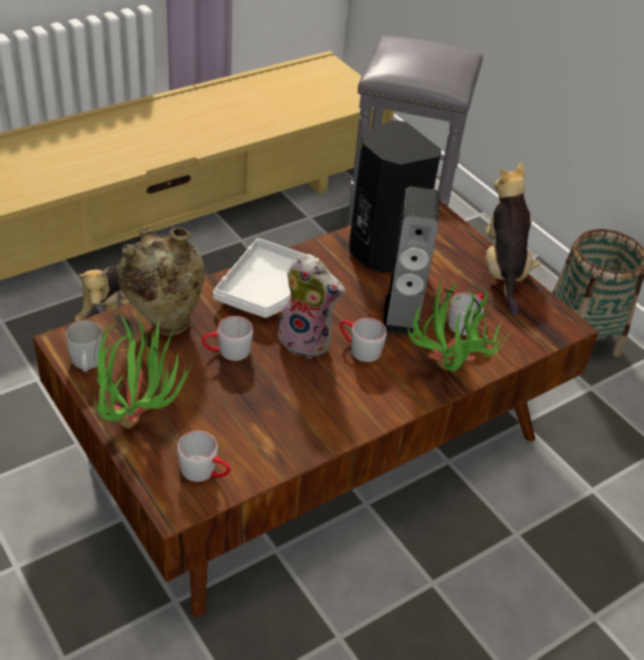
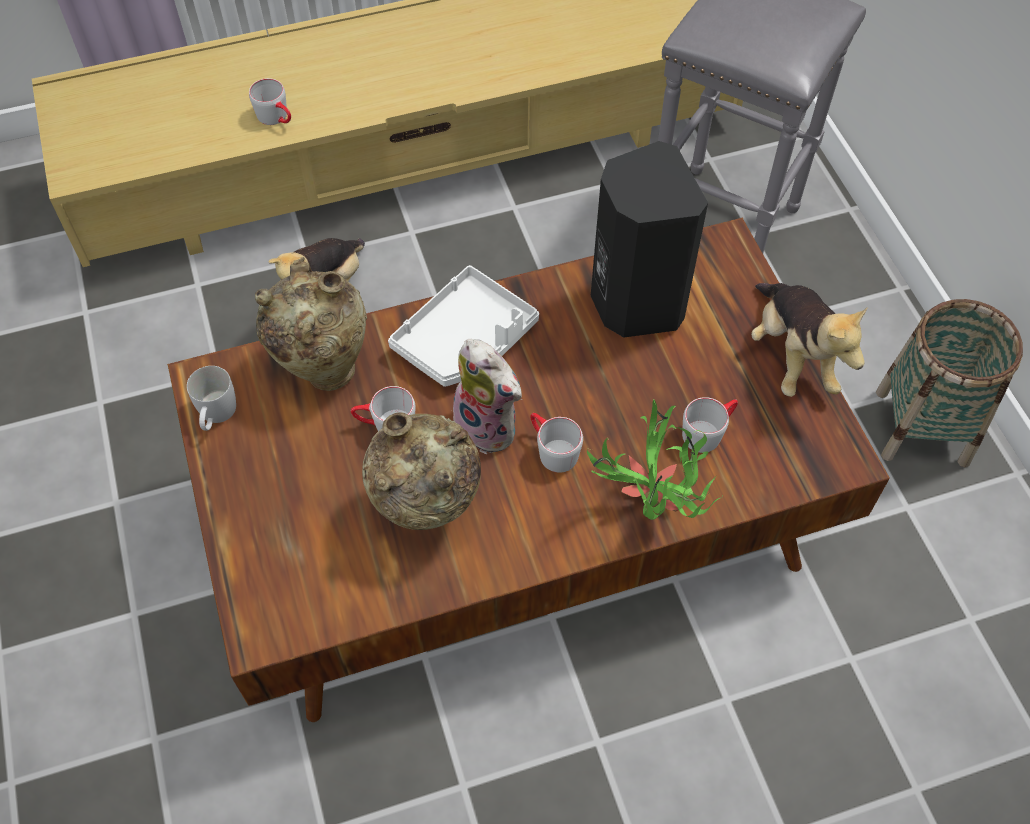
camera: 20 degrees right, 15 degrees up
potted plant [94,313,193,429] -> none
grey mug [177,431,231,482] -> grey mug moved to [249,78,291,125]
speaker [383,187,440,336] -> none
plush toy [485,163,541,315] -> plush toy turned 150 degrees clockwise [751,283,867,397]
none -> beige vase [362,413,481,530]

